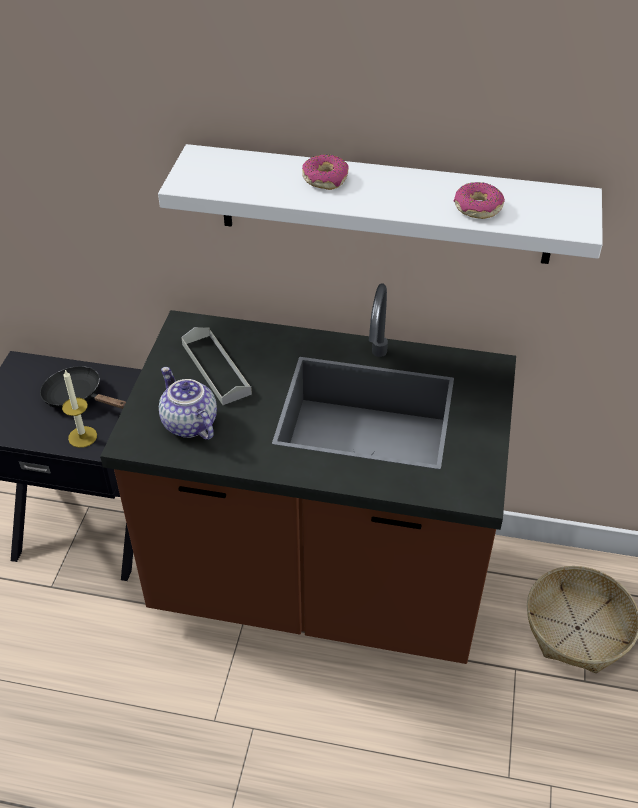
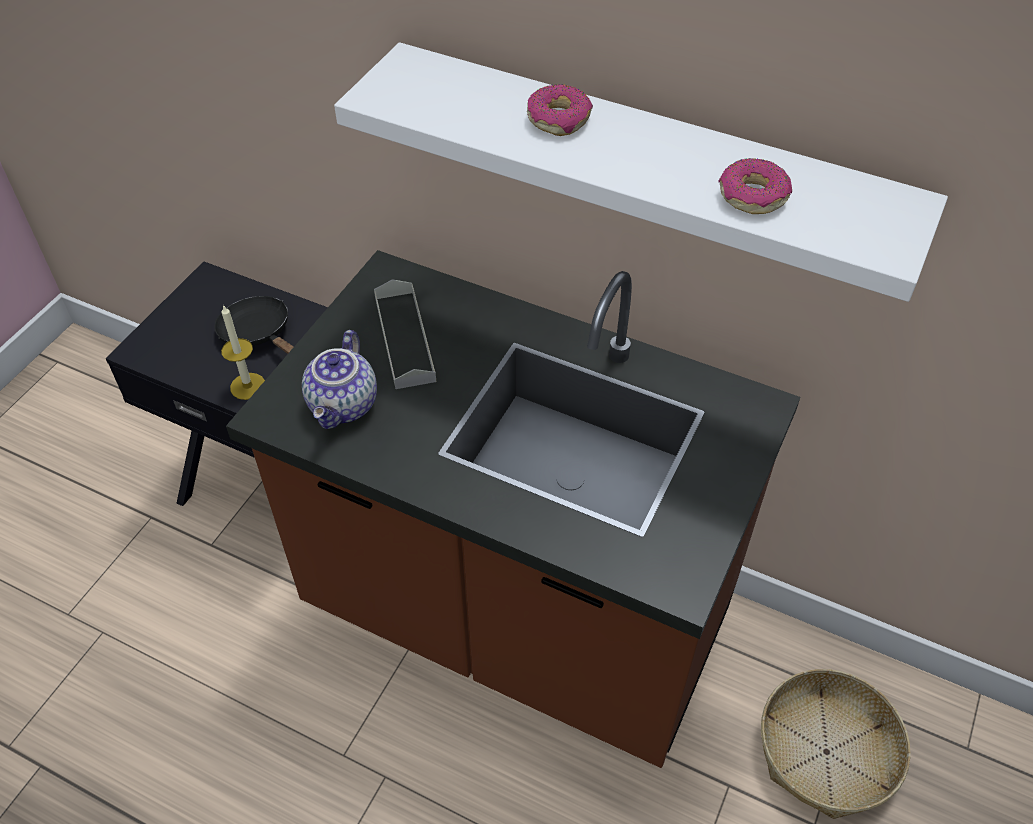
camera: 15 degrees right, 5 degrees up
teapot [159,367,217,440] -> teapot turned 150 degrees counterclockwise [302,330,377,429]

